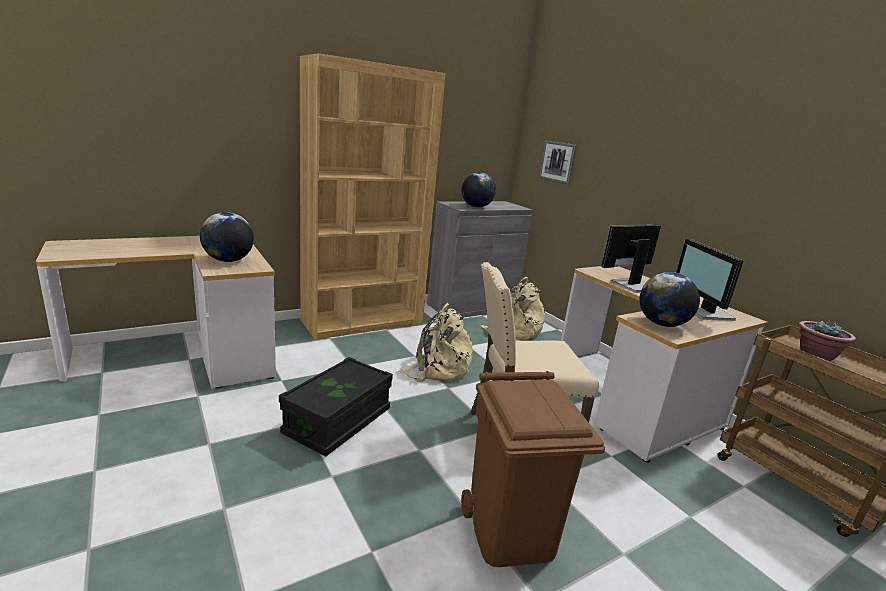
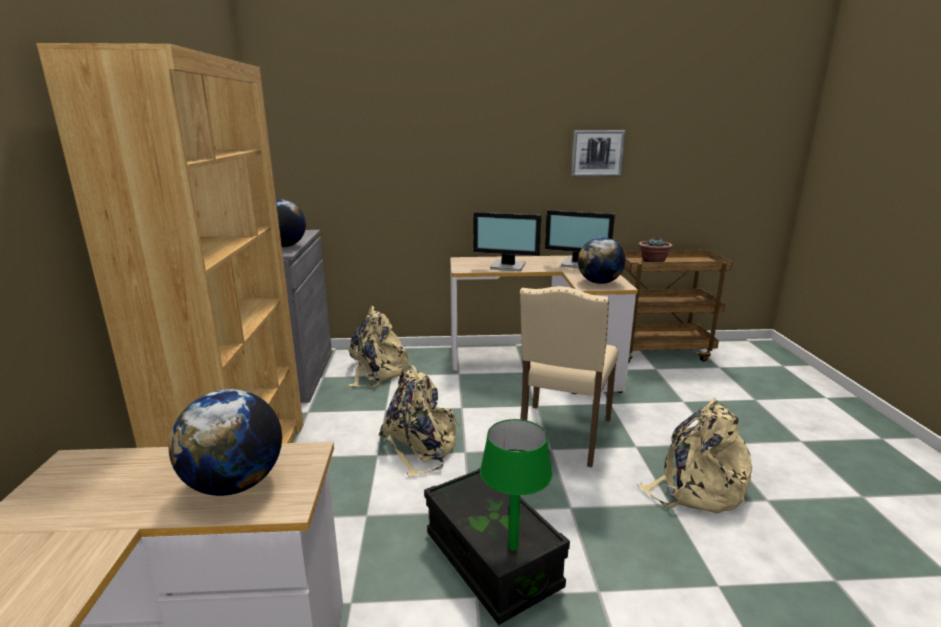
camera: 60 degrees left, 0 degrees up
brown trash can [461,371,605,567] -> beige backpack [638,397,752,514]
picture [539,141,577,185] -> picture moved to [571,130,626,177]
monitor [601,225,661,293] -> monitor turned 75 degrees counterclockwise [473,212,542,271]
none -> green table lamp [480,419,552,551]

